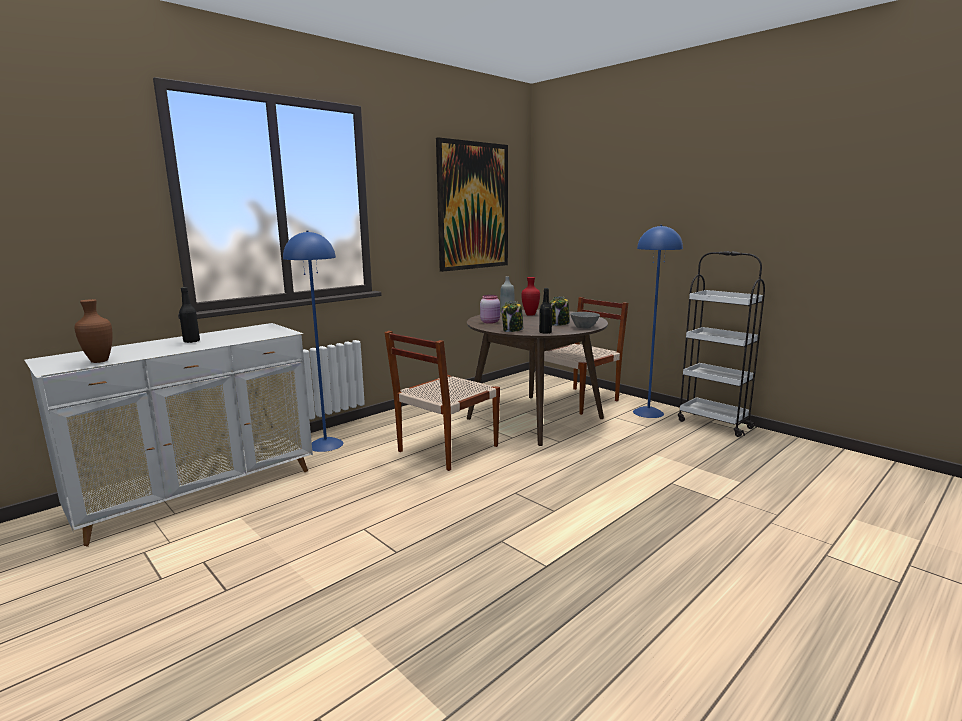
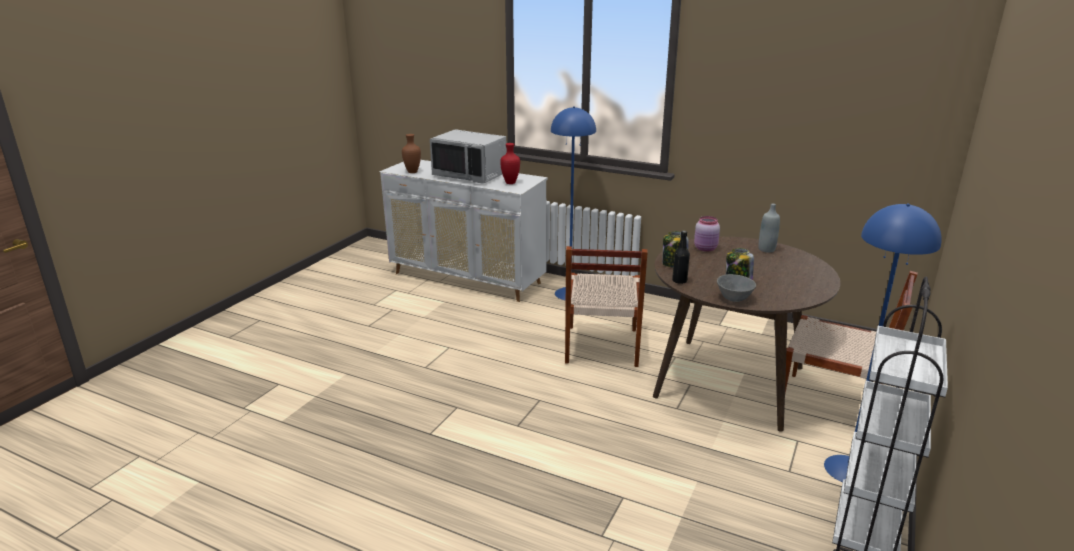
camera: 70 degrees right, 10 degrees up
black bottle [179,287,200,343] -> grey microwave [430,129,507,184]
chair [385,331,500,471] -> chair turned 105 degrees counterclockwise [565,246,648,367]
picture [436,137,508,272] -> none
red vase [521,277,540,316] -> red vase moved to [500,143,520,184]

